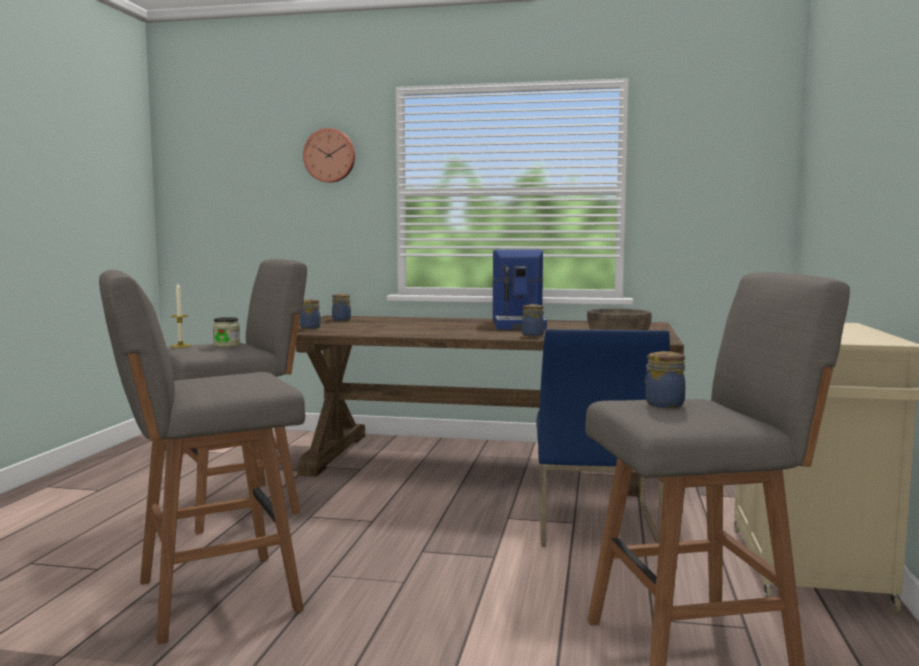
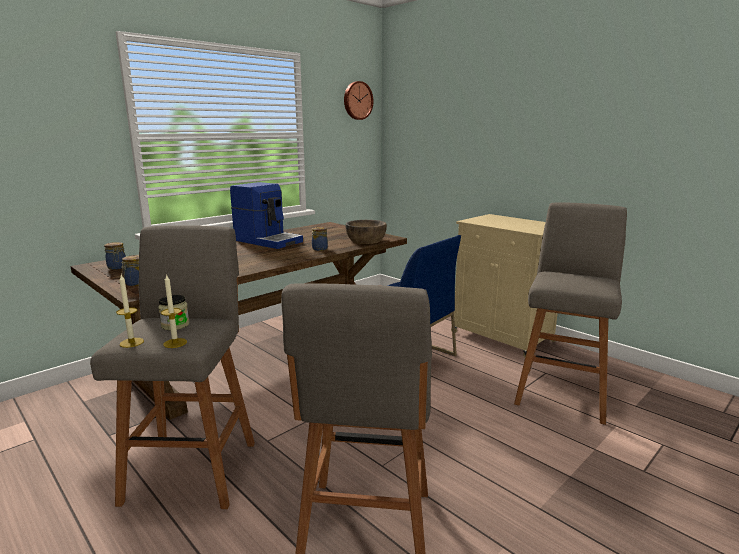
camera: 55 degrees left, 10 degrees up
wall clock [303,128,355,183] -> wall clock moved to [344,81,373,120]
jar [645,351,685,408] -> none
none -> candle [161,274,187,348]

